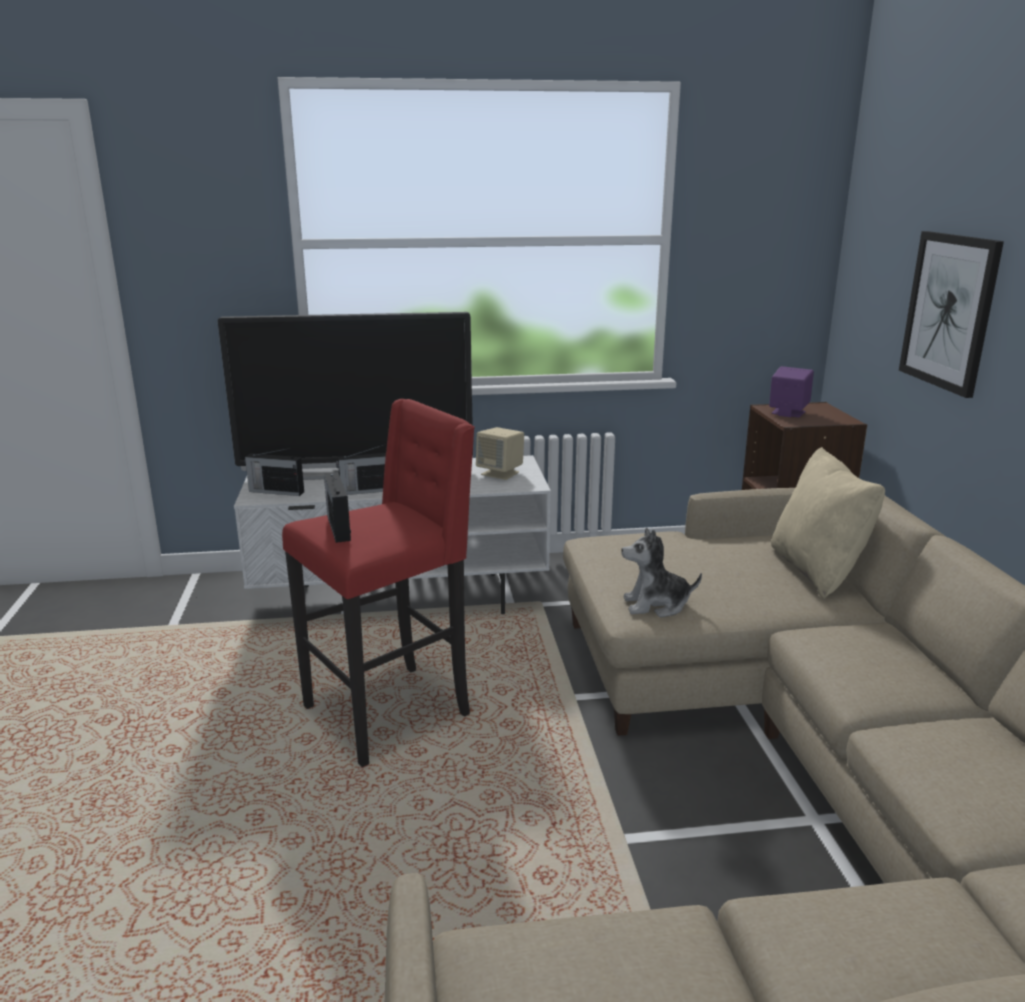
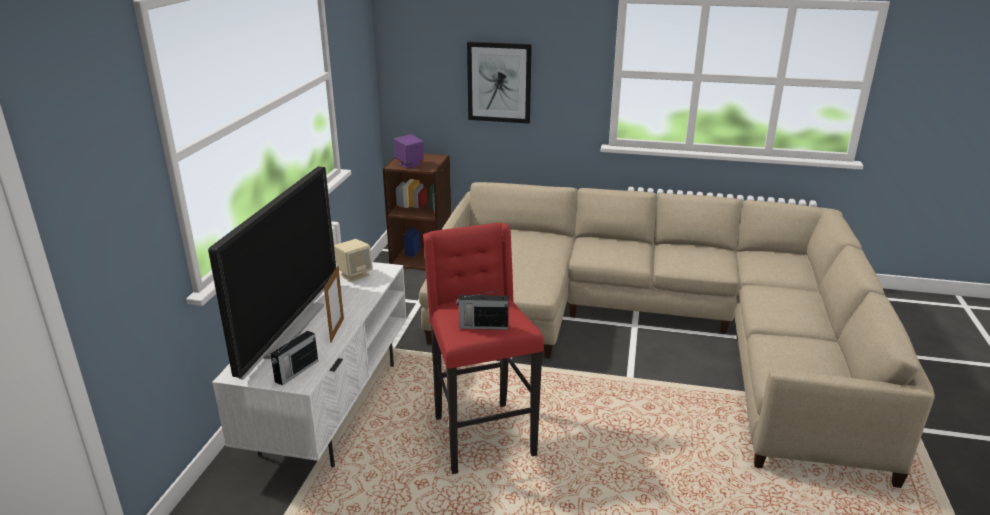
camera: 70 degrees left, 5 degrees up
radio [336,444,386,495] -> picture frame [324,266,344,343]
plush toy [621,528,702,617] -> none
beige pillow [771,447,885,599] -> none

